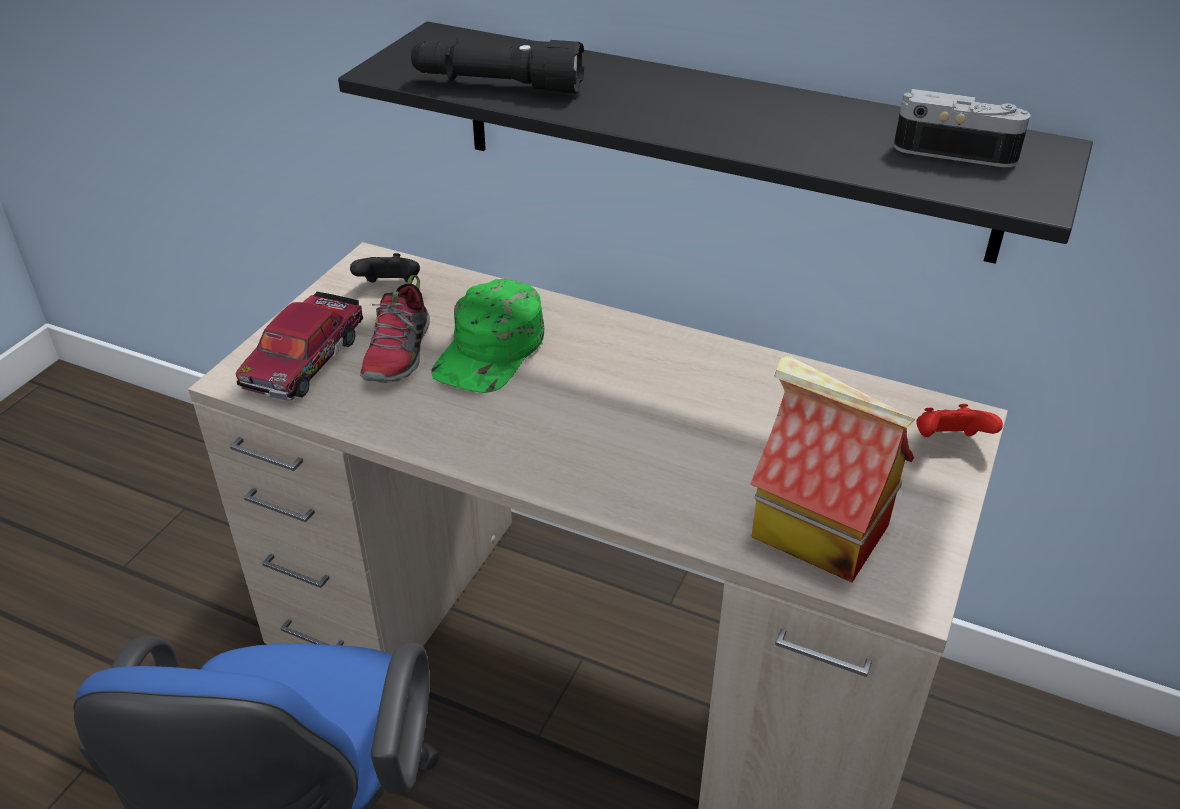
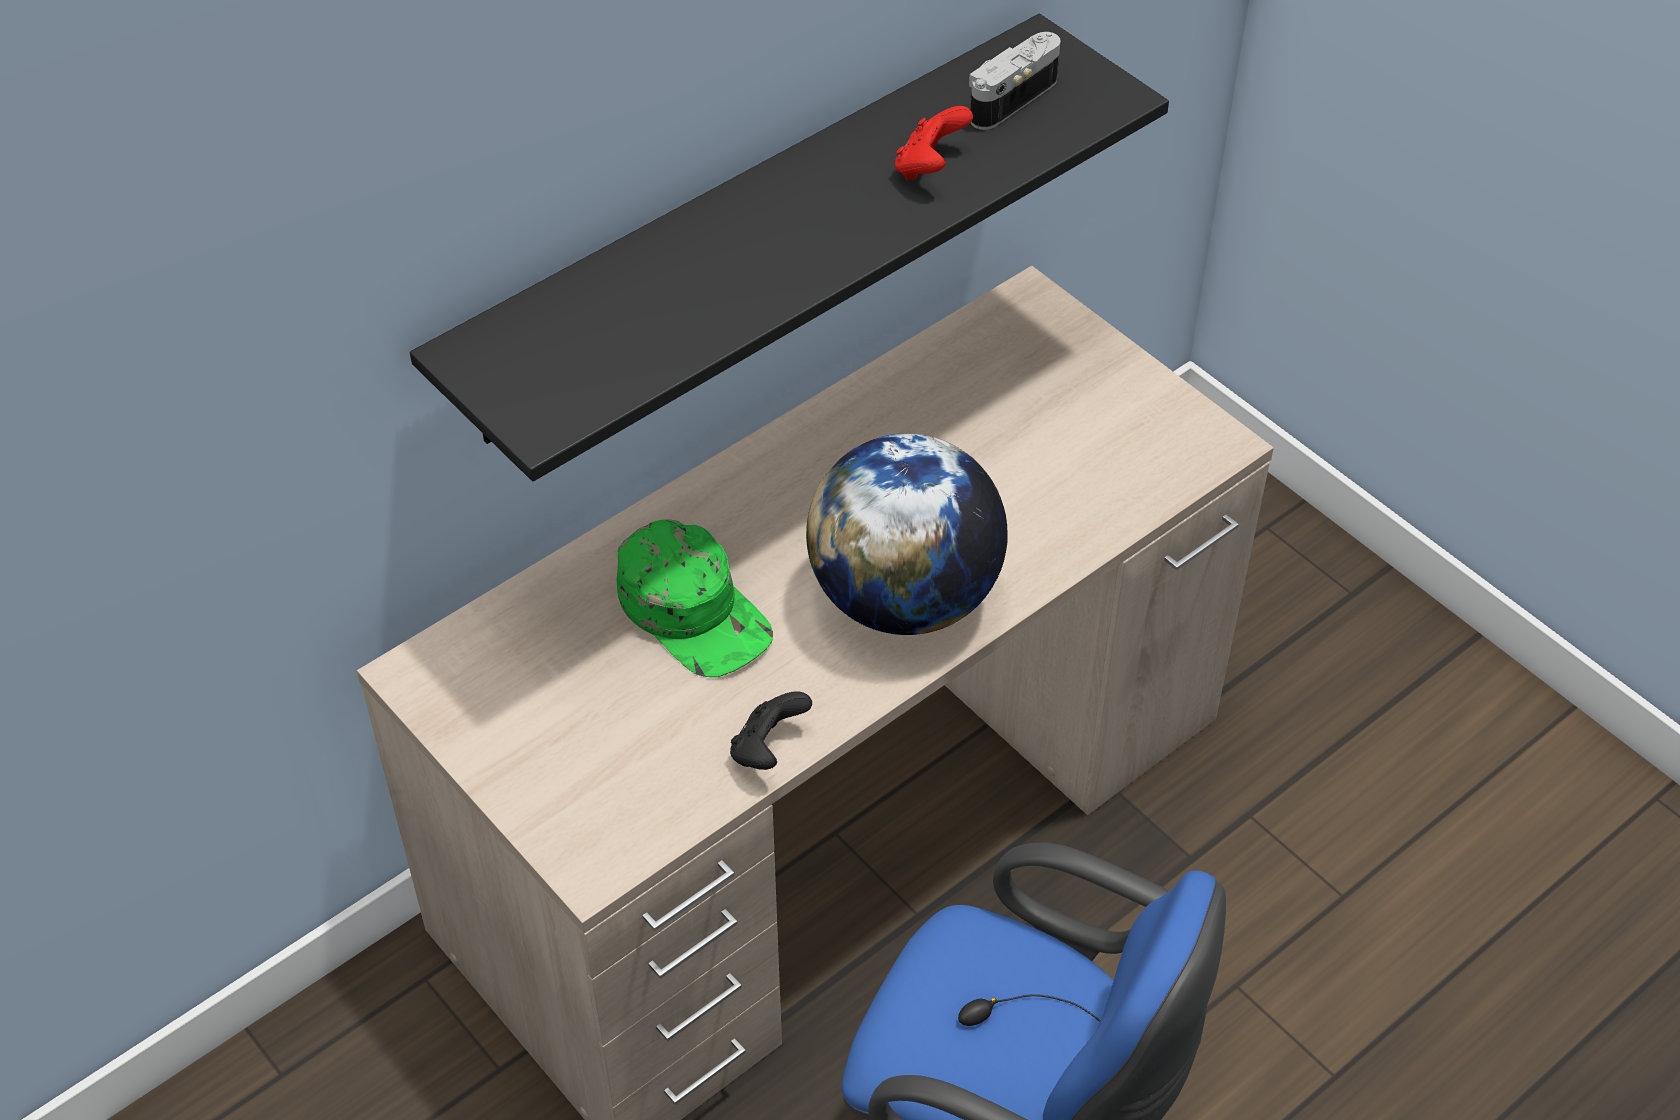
camera: 65 degrees left, 10 degrees up
toy car [235,292,363,401] -> none
black game controller [350,253,420,283] -> black game controller moved to [730,691,812,770]
shoe [360,275,430,383] -> none
black flashlight [411,37,584,94] -> none
toy house [750,356,915,582] -> none
red game controller [916,404,1003,437] -> red game controller moved to [895,106,973,181]
none -> globe [806,433,1008,635]

